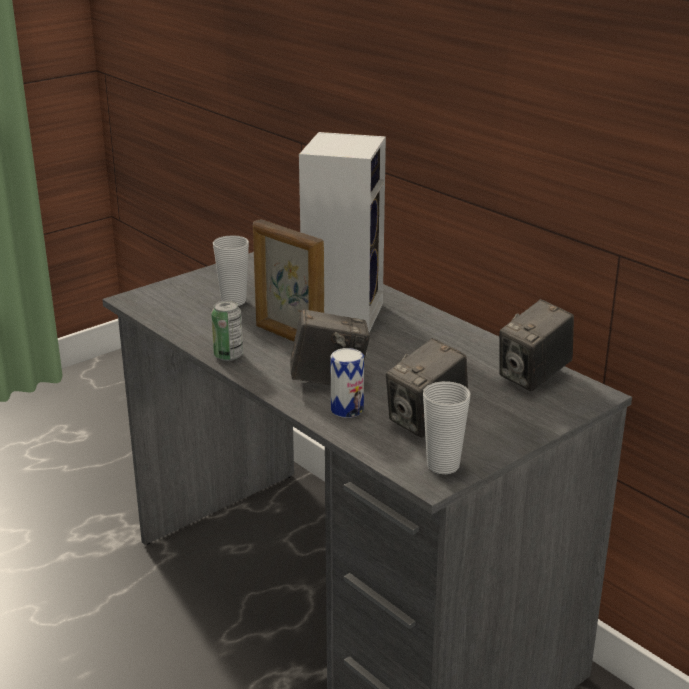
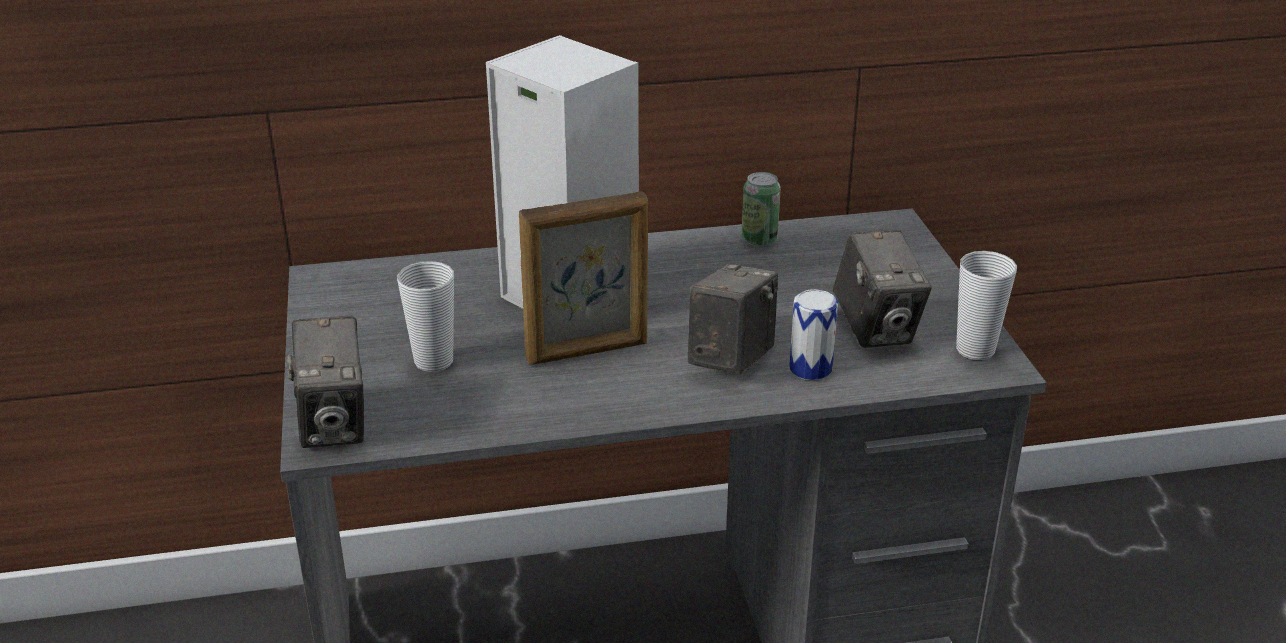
camera: 60 degrees left, 5 degrees up
can [211,300,243,361] -> can moved to [742,172,781,247]
camera [499,299,574,391] -> camera moved to [287,316,364,448]

